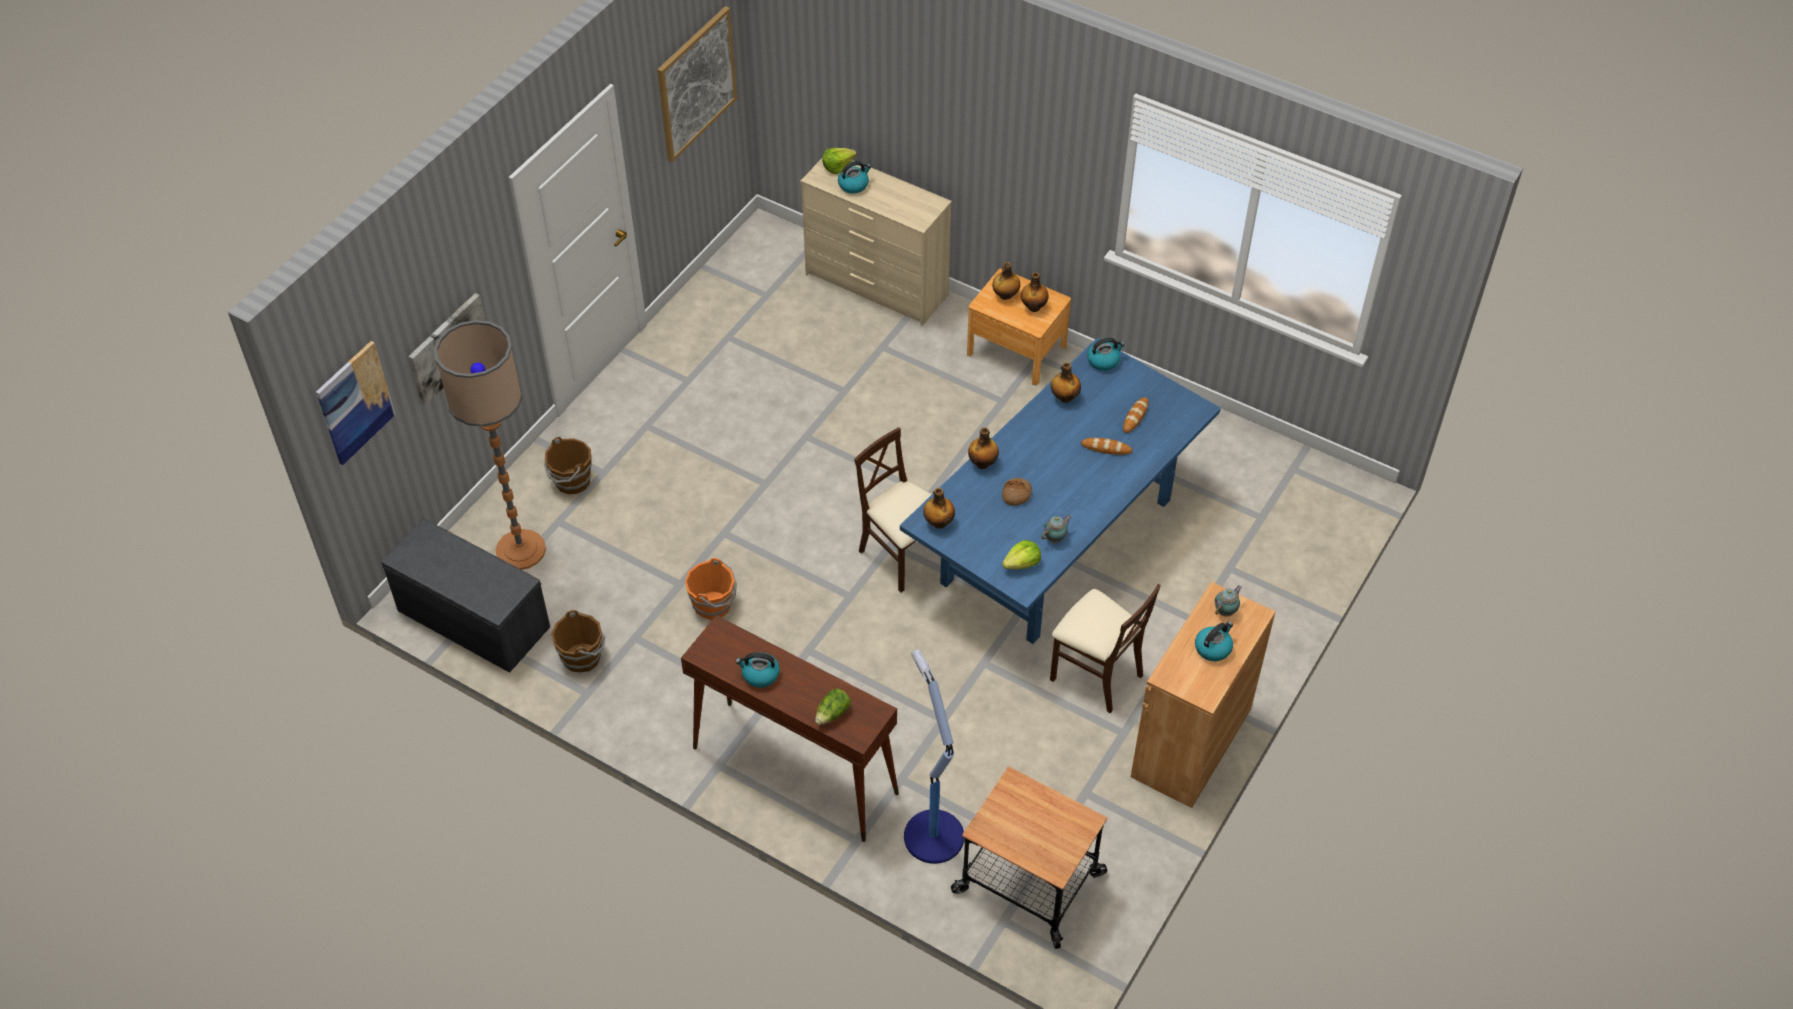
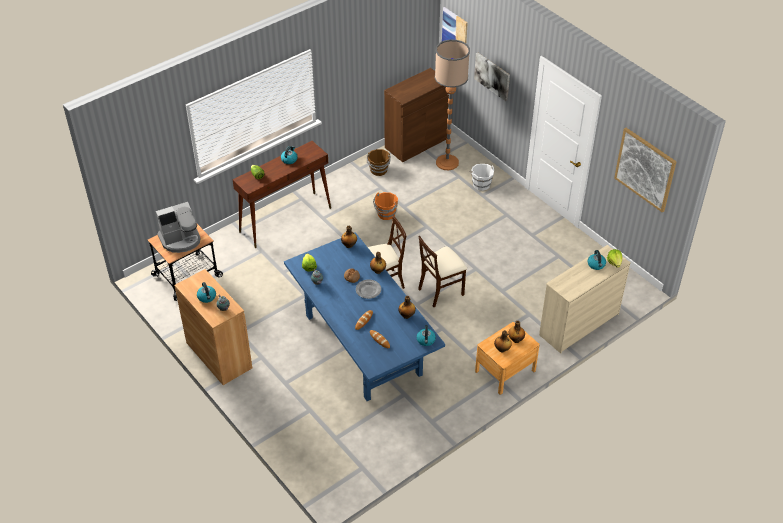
camera: 110 degrees right, 5 degrees down
grey bench [381,519,550,673] -> brown cabinet [384,68,449,162]
brown bucket [544,436,592,494] -> white bucket [469,164,494,191]
floor lamp [904,650,964,864] -> none
beige chair [1050,584,1161,713] -> beige chair moved to [418,236,467,307]
none -> coffee machine [156,202,201,253]
none -> grey plate [356,280,381,299]

